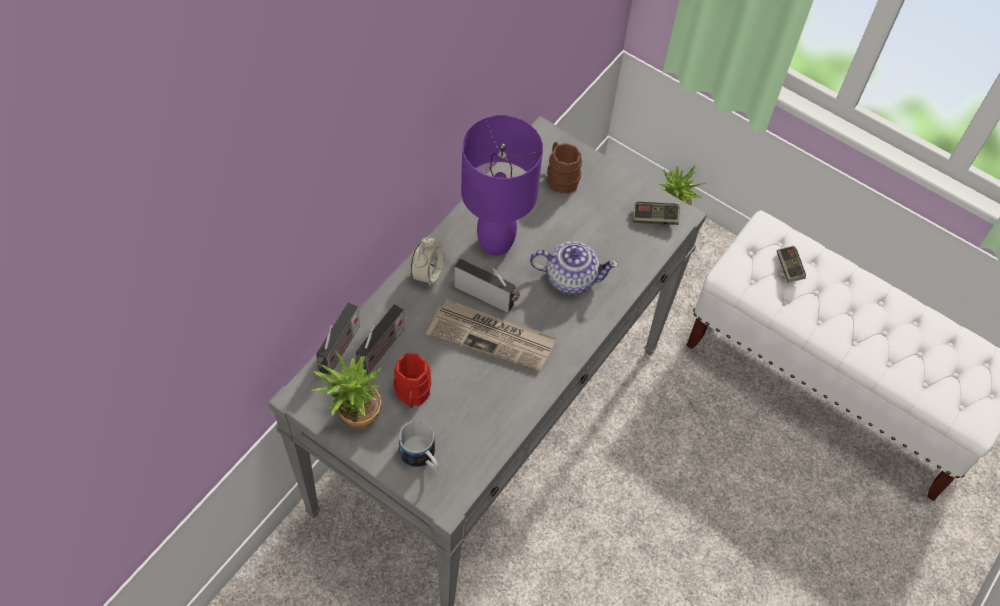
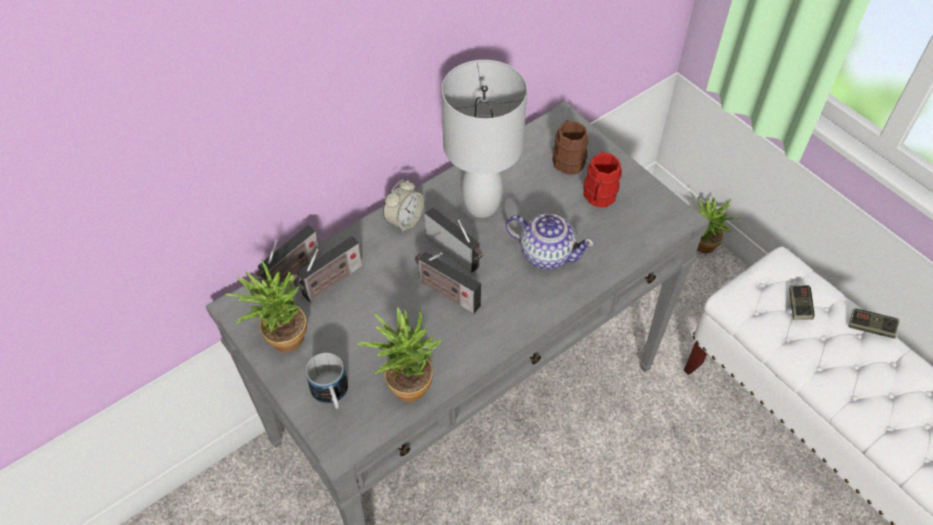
camera: 20 degrees right, 5 degrees down
red mug [393,353,431,408] -> red mug moved to [583,152,622,208]
newspaper [426,299,557,372] -> radio [415,251,481,314]
purple table lamp [461,115,543,256] -> white table lamp [442,60,527,218]
game controller [633,202,680,225] -> game controller moved to [849,309,900,339]
none -> potted plant [357,307,442,402]

